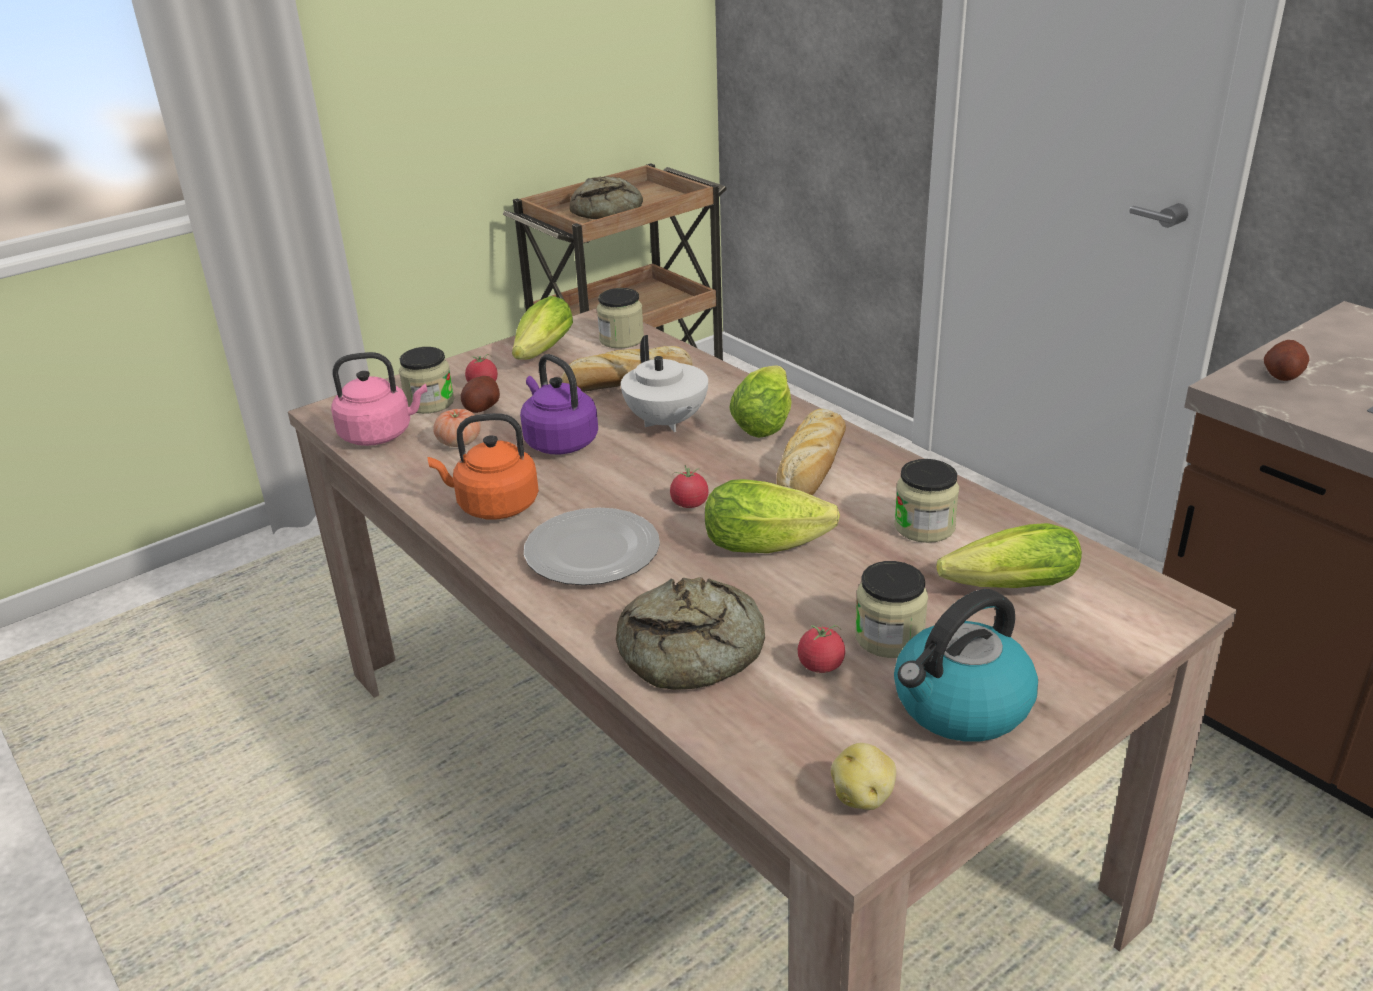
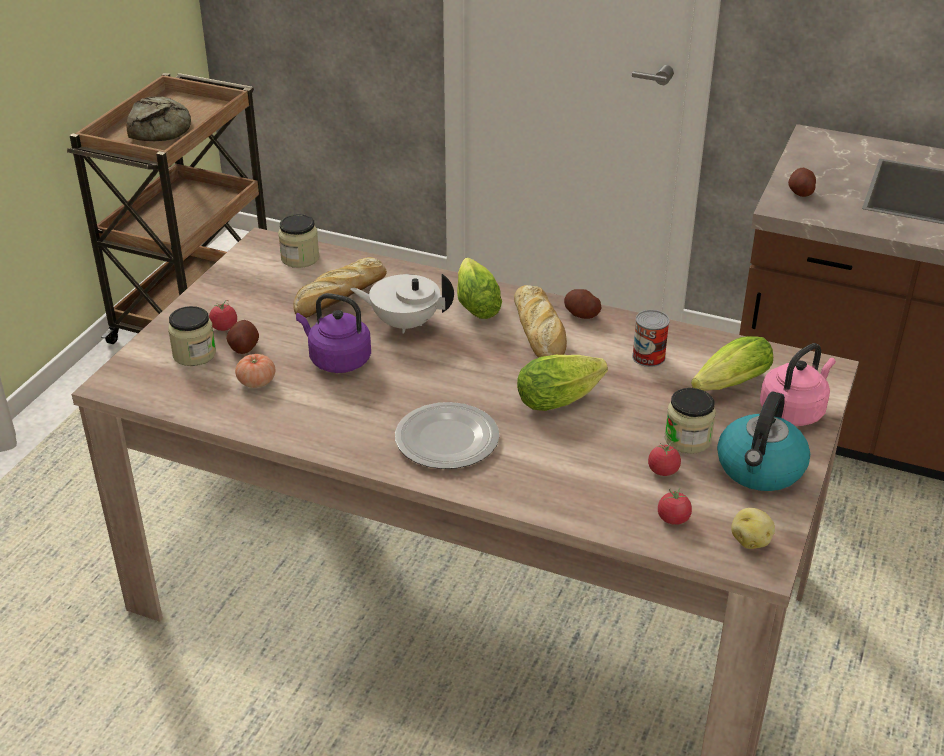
camera: 30 degrees left, 5 degrees up
pink kettle [331,352,427,446] -> pink kettle moved to [760,343,836,426]
orange kettle [428,413,539,520] -> none
lettuce [512,296,573,360] -> none
bread [616,577,765,690] -> none
white teapot [621,335,708,432] -> white teapot turned 150 degrees clockwise [350,274,454,333]
tomato [670,465,709,508] -> tomato moved to [658,488,692,525]
jar [894,459,959,543] -> can [632,310,670,367]
none -> potato [564,289,601,319]

